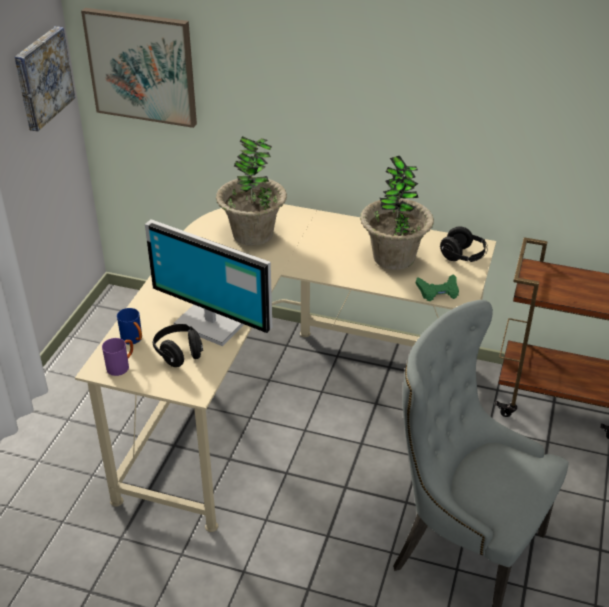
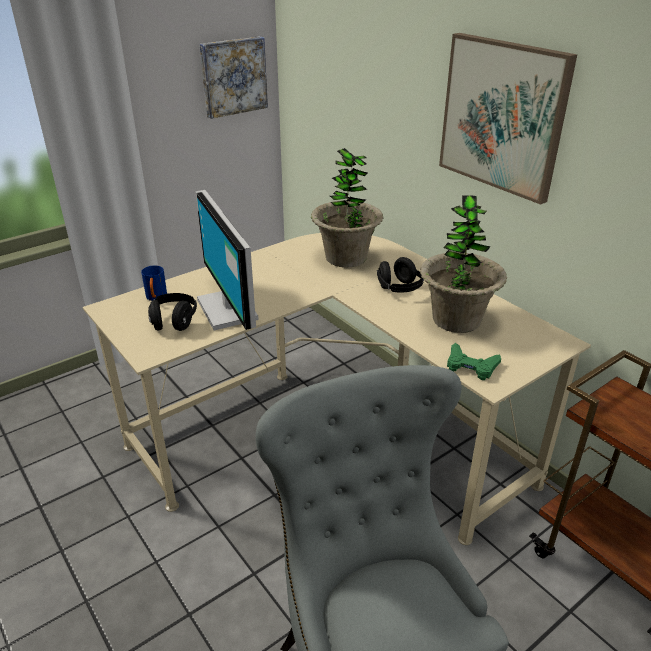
camera: 35 degrees right, 5 degrees down
picture [81,8,197,128] -> picture moved to [439,33,577,205]
purple mug [102,338,133,376] -> none
black headphones [440,227,488,262] -> black headphones moved to [377,257,424,293]

